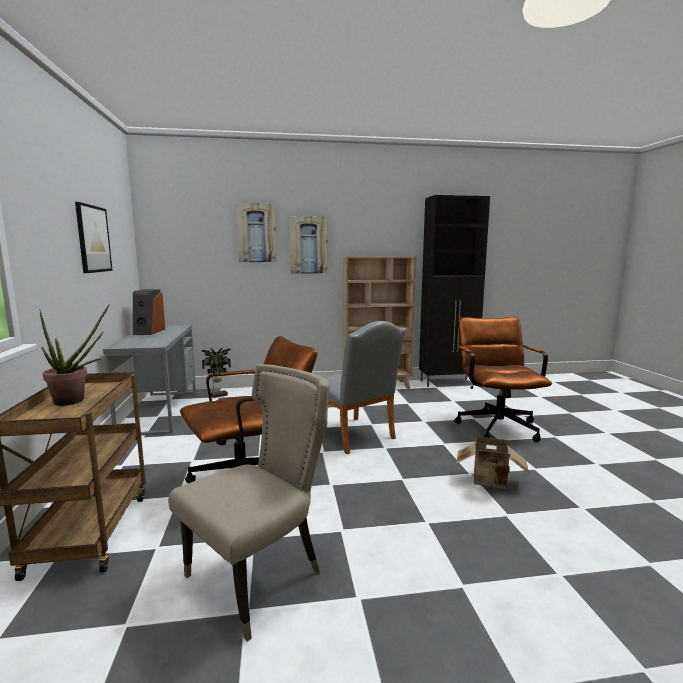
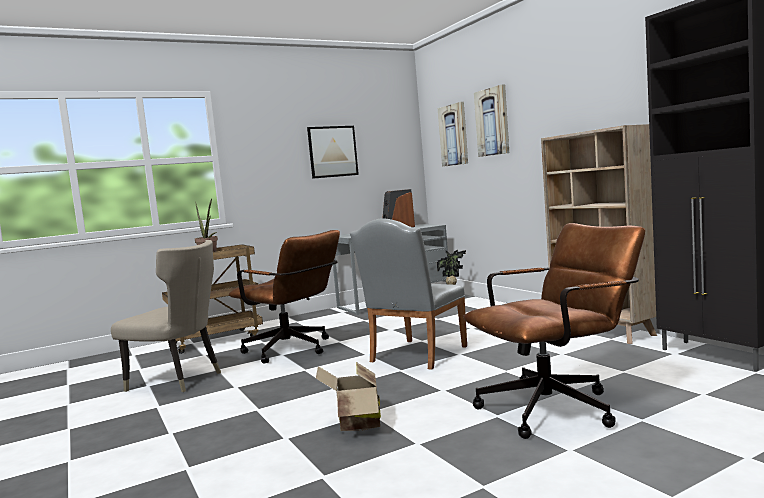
camera: 70 degrees right, 5 degrees down
picture [290,216,328,274] -> picture moved to [438,102,468,167]

